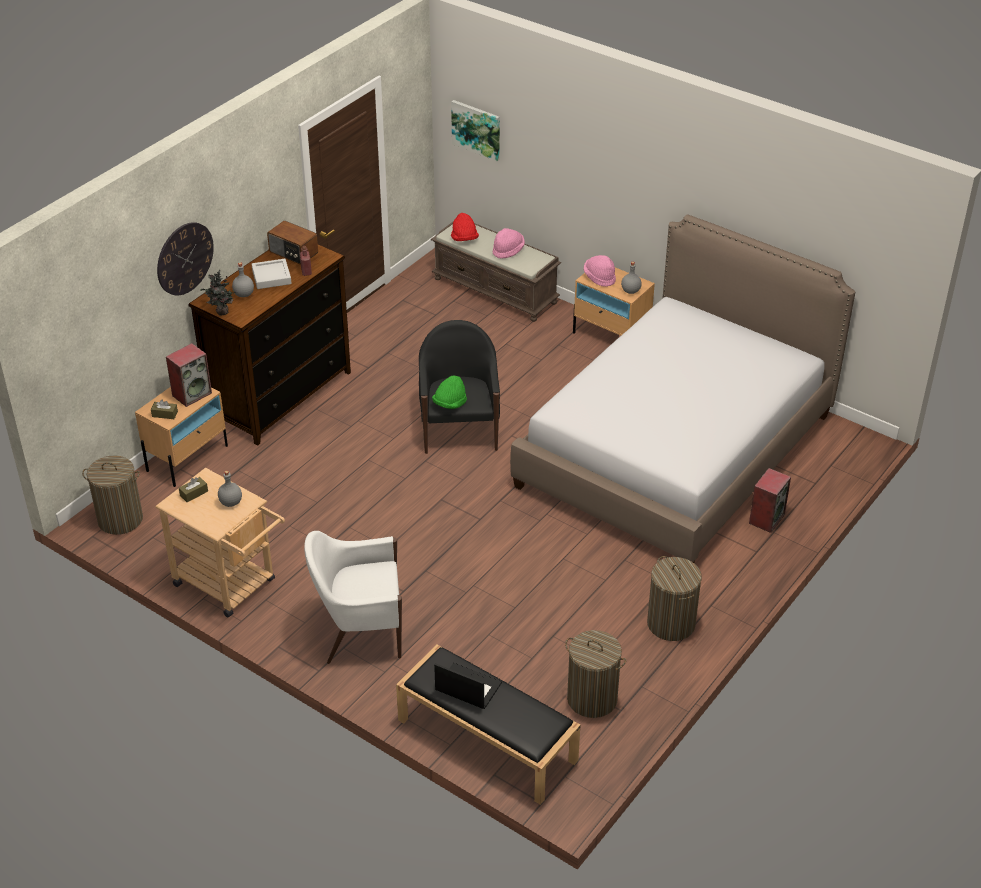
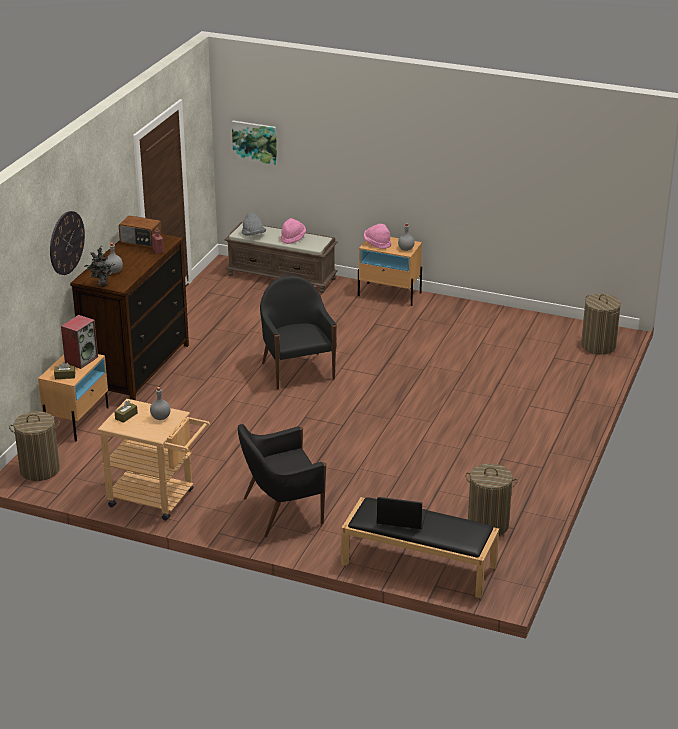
camera: 15 degrees left, 10 degrees down
grey tray [251,259,292,289] -> none
white armchair [304,531,402,664] -> black armchair [238,424,326,537]
green hat [432,376,467,409] -> none
red hat [451,213,479,241] -> grey hat [242,213,266,236]
bed [510,215,855,563] -> none
laundry basket [647,556,702,641] -> laundry basket moved to [581,294,621,355]
speaker [749,468,791,533] -> none

